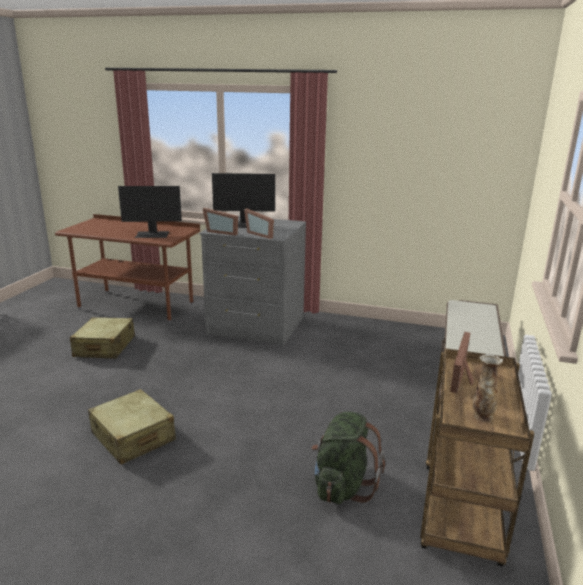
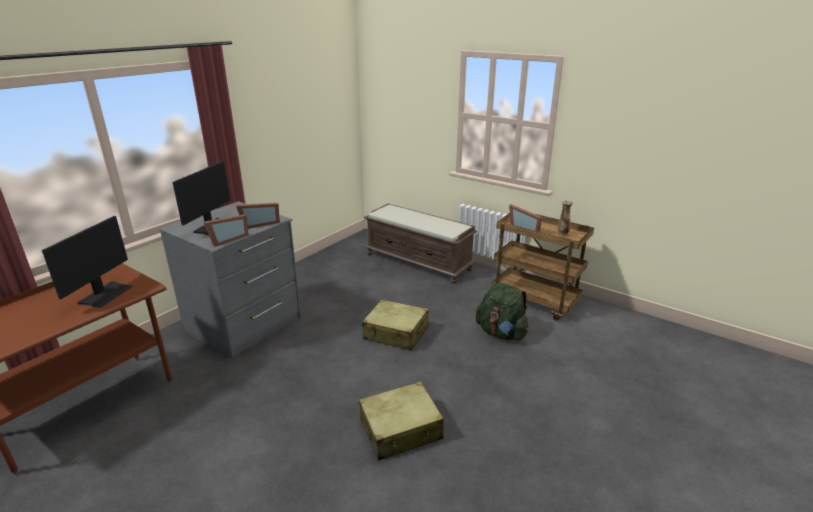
camera: 70 degrees left, 5 degrees up
beige suitcase [70,317,135,358] -> beige suitcase moved to [362,300,429,351]

